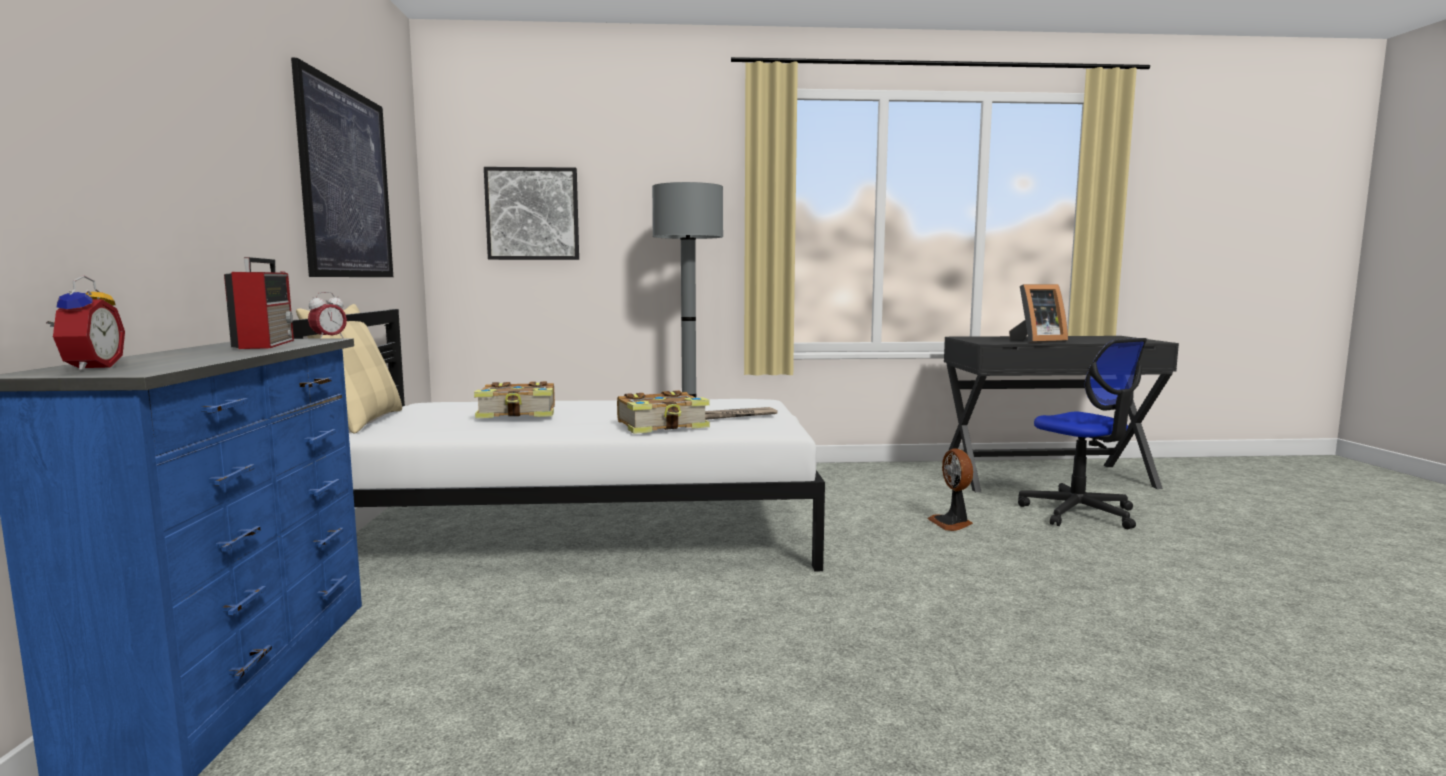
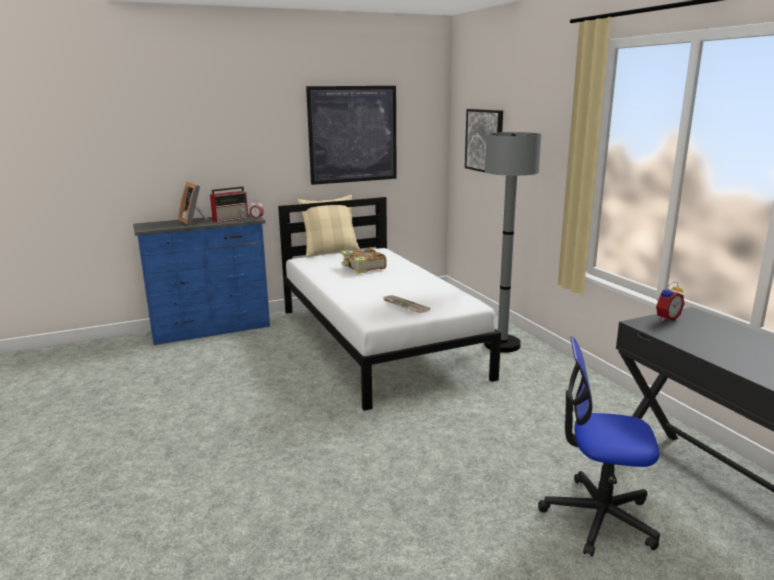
camera: 70 degrees right, 10 degrees up
alarm clock [46,275,125,371] -> alarm clock moved to [656,282,684,321]
book [617,390,710,434] -> none
fan [927,449,973,531] -> none
picture frame [1009,284,1068,343] -> picture frame moved to [178,182,208,225]
office chair [1018,338,1147,529] -> office chair turned 60 degrees clockwise [538,336,660,557]

